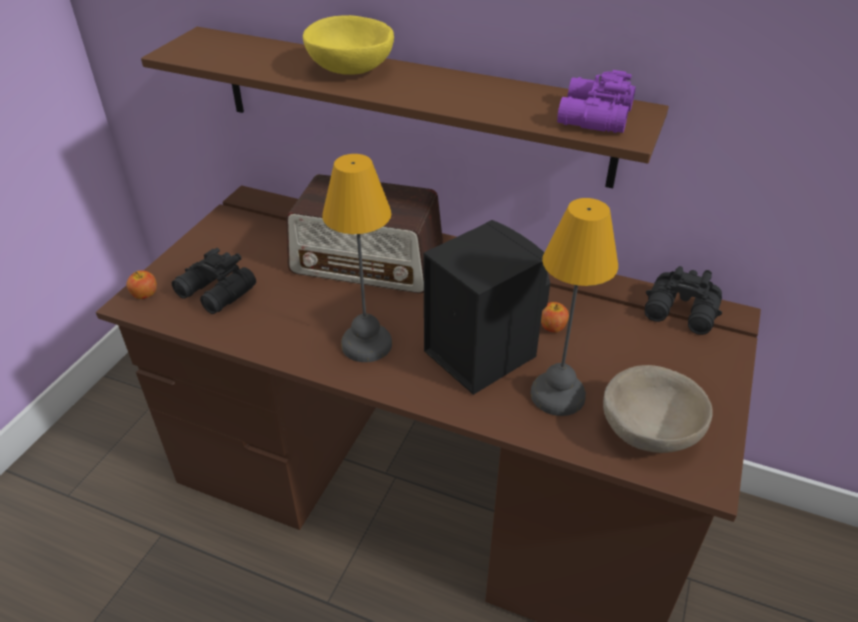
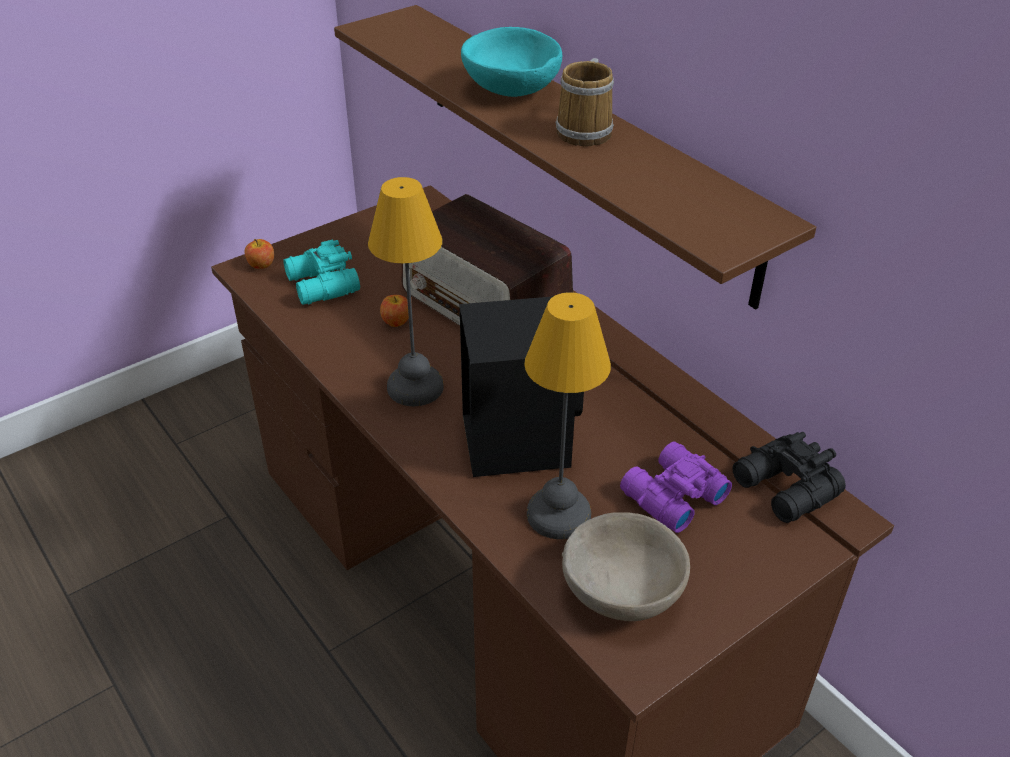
camera: 30 degrees right, 0 degrees up
black binoculars [172,248,256,314] -> turquoise binoculars [283,240,360,305]
yellow bowl [303,15,394,75] -> turquoise bowl [461,27,562,97]
apple [541,302,569,333] -> apple moved to [380,295,409,327]
purple binoculars [557,70,636,133] -> purple binoculars moved to [620,442,732,533]
none -> mug [556,58,614,147]

